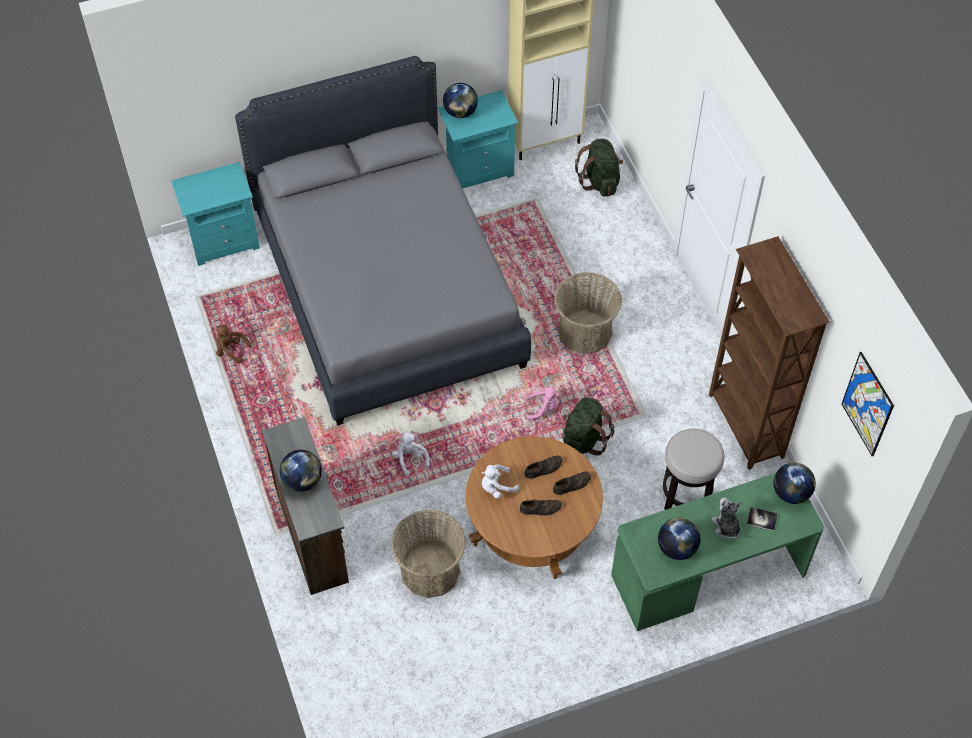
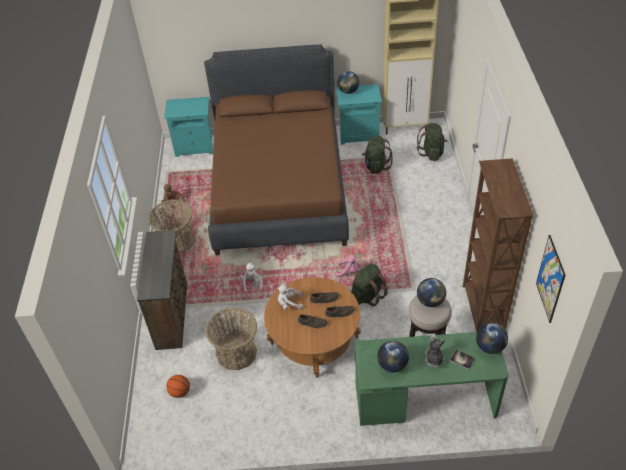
camera: 20 degrees right, 10 degrees down
grey bed [235,56,531,426] -> brown bed [204,44,349,255]
globe [280,450,322,492] -> globe moved to [417,278,446,307]
basket [554,272,622,354] -> basket moved to [148,200,195,253]
none -> basketball [166,375,190,398]
none -> green backpack [362,136,393,174]

